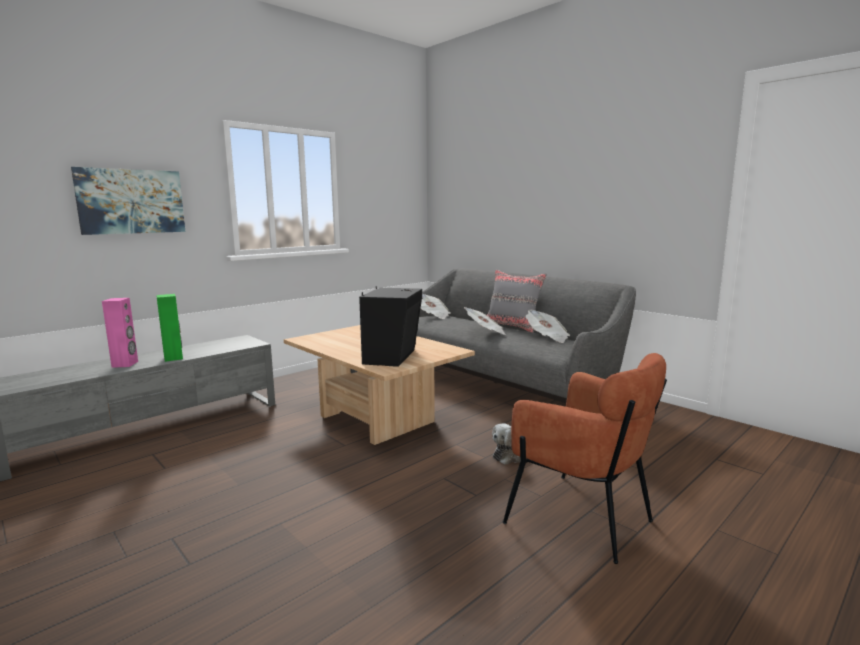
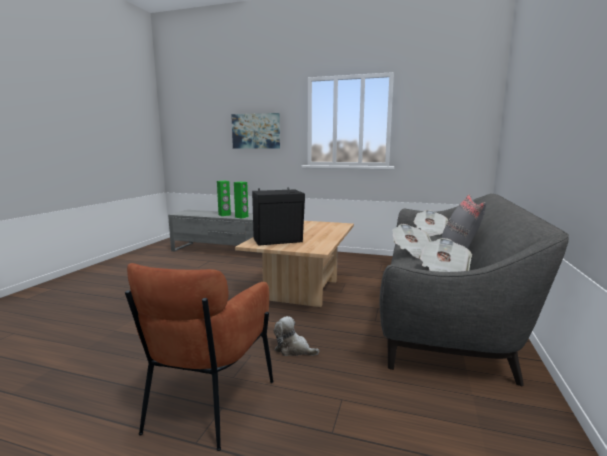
camera: 60 degrees right, 0 degrees up
pink speaker [102,298,138,368] -> green speaker [217,181,231,216]

